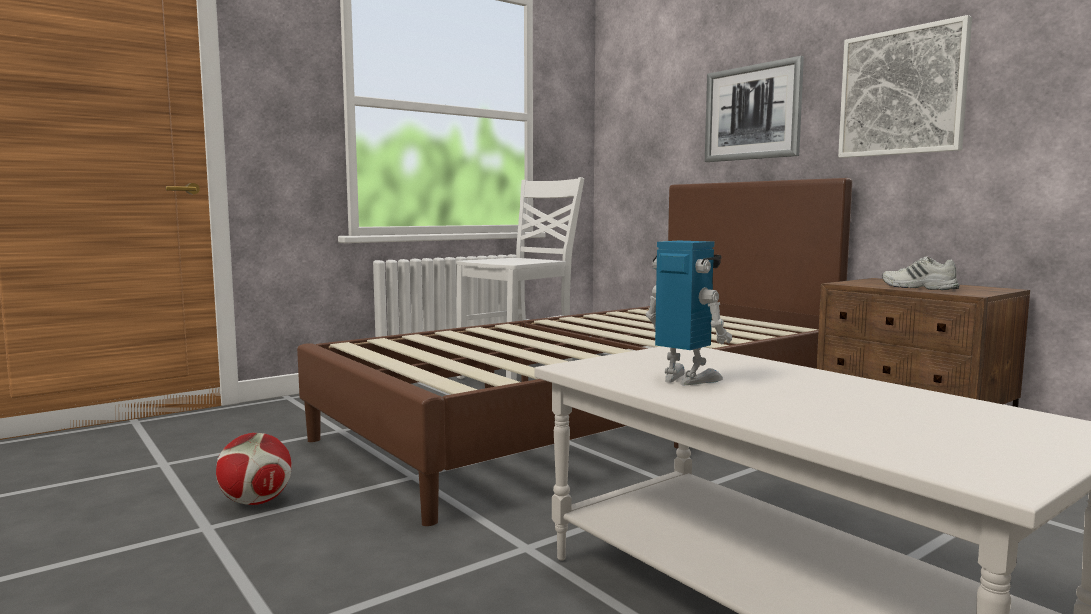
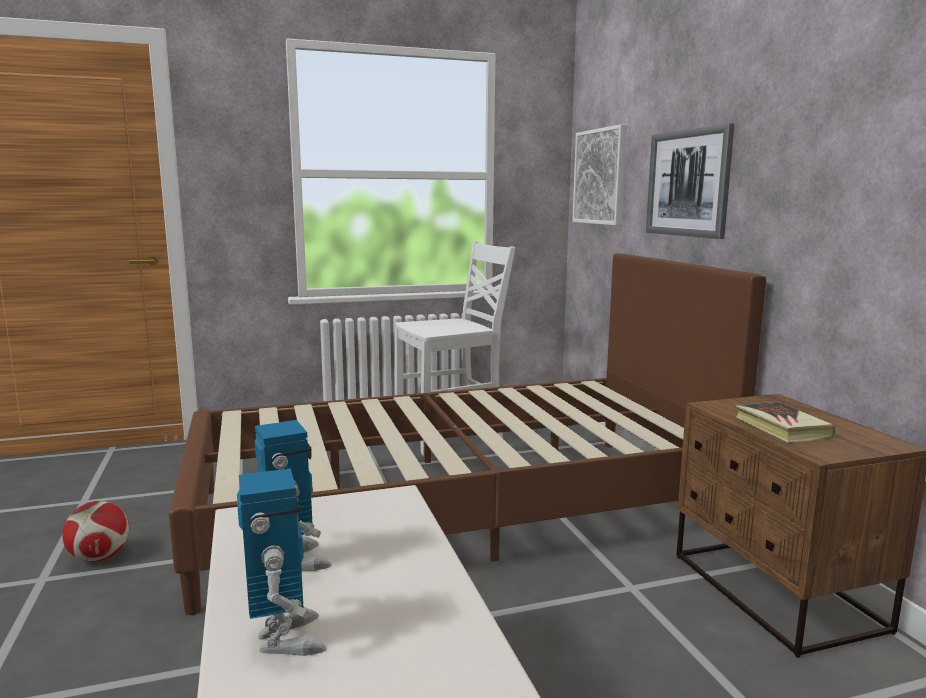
camera: 20 degrees right, 5 degrees up
picture [838,15,972,158] -> picture moved to [572,124,627,225]
white shoe [882,256,960,290] -> book [736,402,835,443]
none -> toy robot [237,469,327,656]

